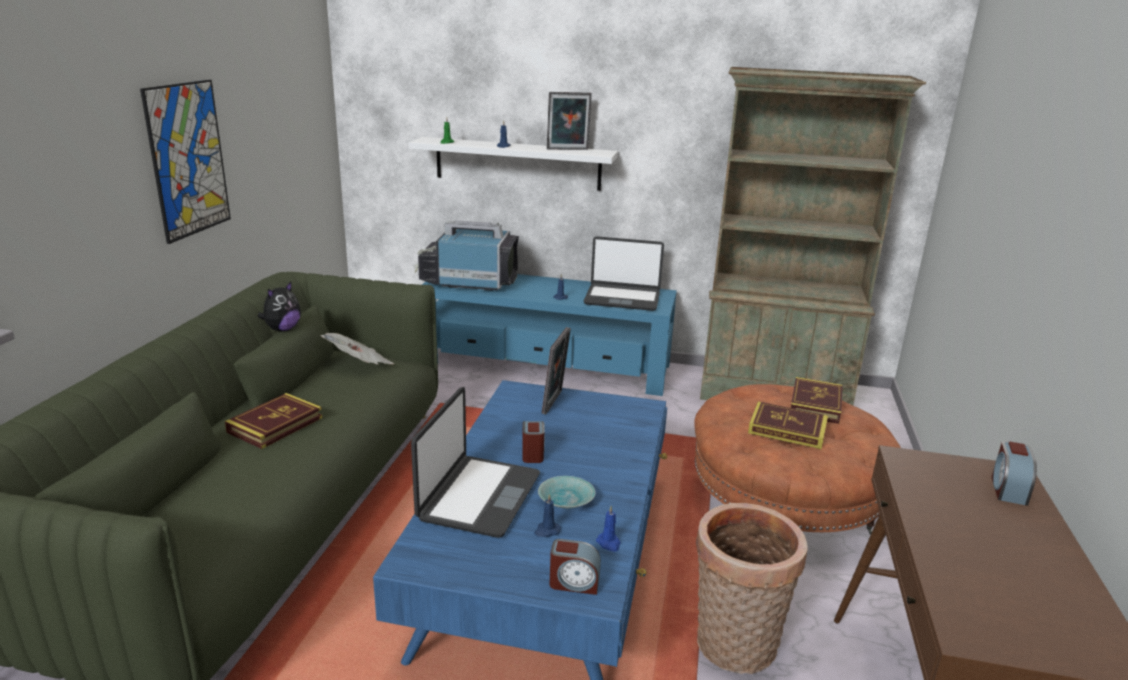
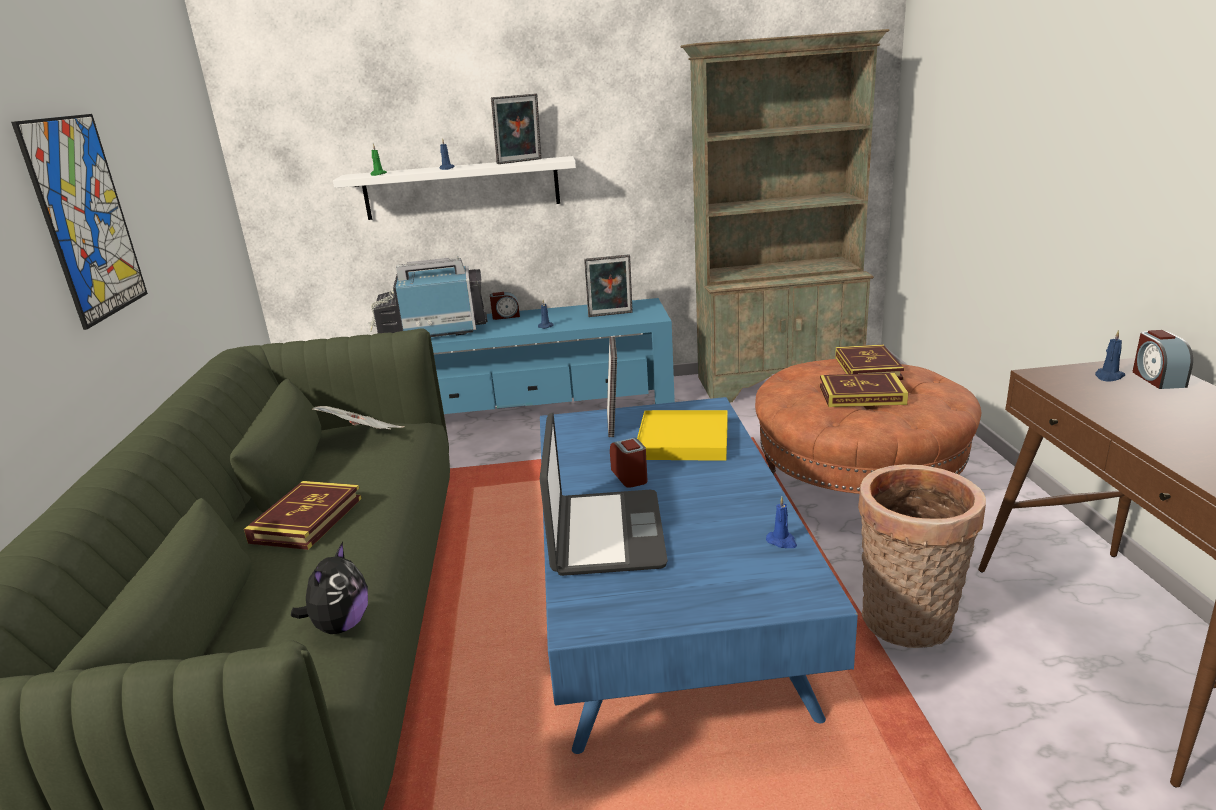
camera: 15 degrees left, 0 degrees up
plush toy [258,282,301,332] -> plush toy moved to [291,542,368,634]
blue candle [534,494,561,537] -> blue candle moved to [1095,330,1125,382]
turquoise bowl [538,476,595,509] -> none
alarm clock [550,539,601,595] -> alarm clock moved to [490,292,520,320]
laptop [584,236,664,311] -> picture frame [584,254,633,317]
none -> yellow tray [637,410,728,461]

